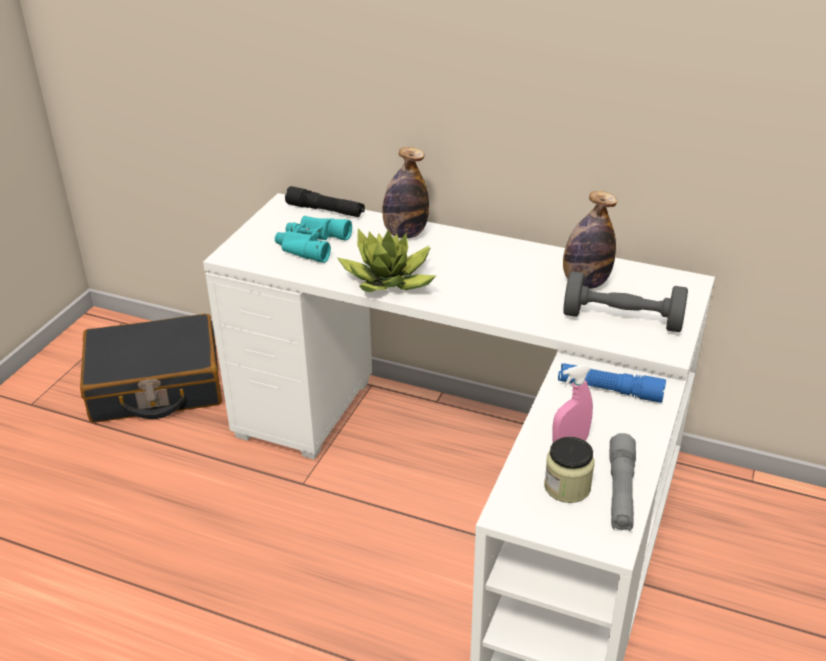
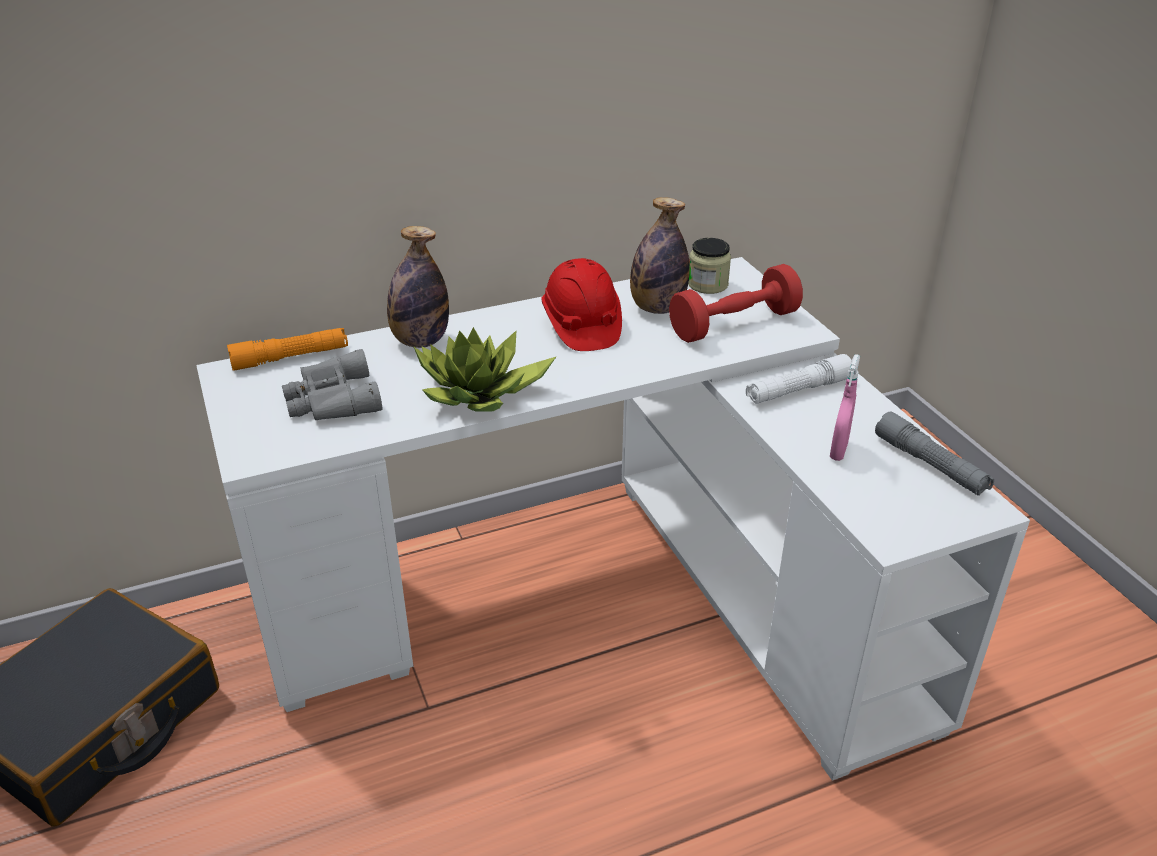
camera: 45 degrees left, 0 degrees up
turquoise binoculars [275,216,352,263] -> grey binoculars [282,349,383,420]
black flashlight [285,186,365,217] -> orange flashlight [227,328,348,370]
jar [544,437,595,503] -> jar moved to [688,238,731,294]
blue flashlight [558,363,666,403] -> white flashlight [746,354,852,404]
grey dumbbell [563,271,688,332] -> red dumbbell [669,264,803,343]
none -> red hard hat [541,258,622,351]

